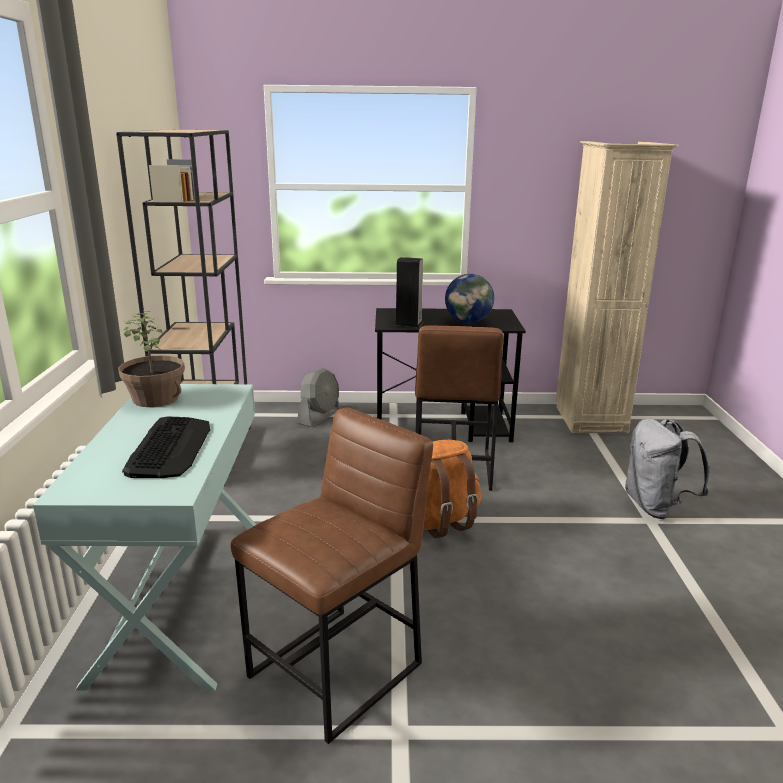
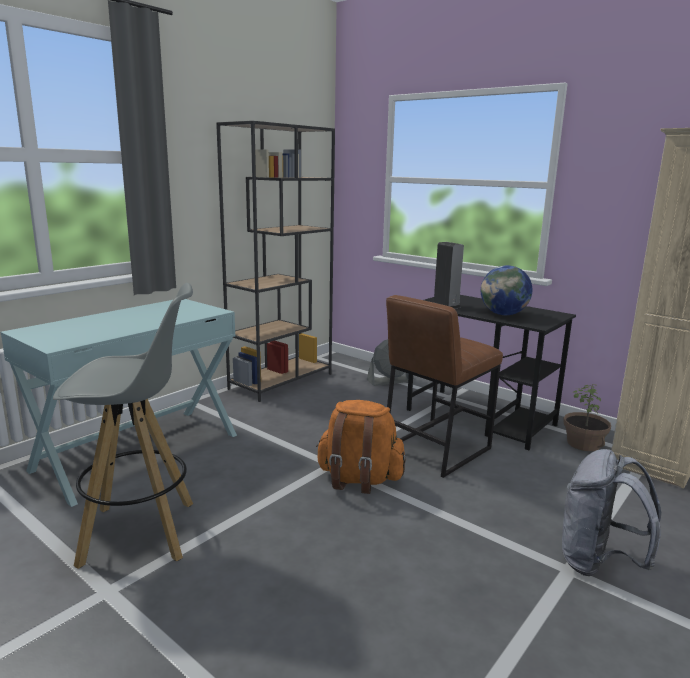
camera: 40 degrees right, 5 degrees down
potted plant [118,311,185,407] -> potted plant moved to [563,384,611,451]
keyboard [122,417,210,478] -> none
brown chair [231,408,433,744] -> grey stool [53,283,193,569]

